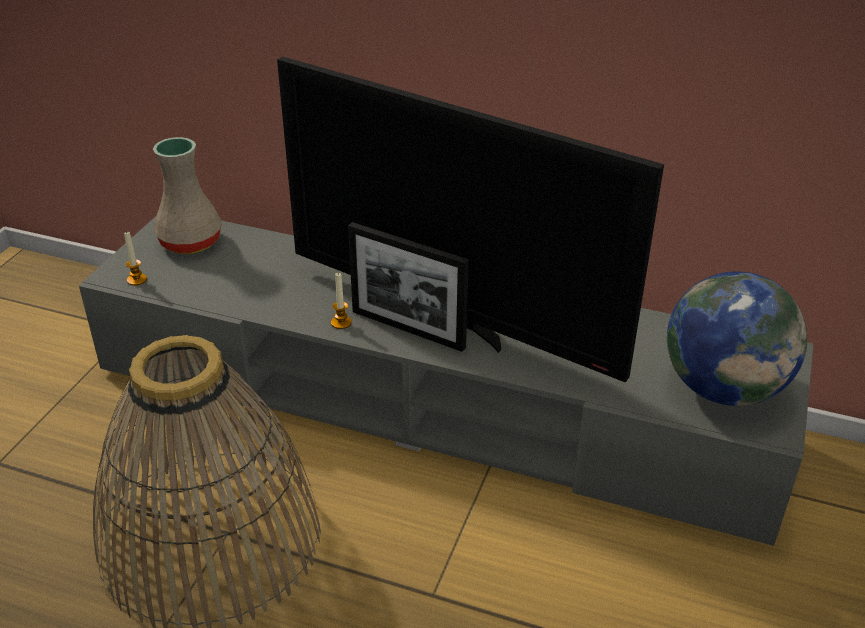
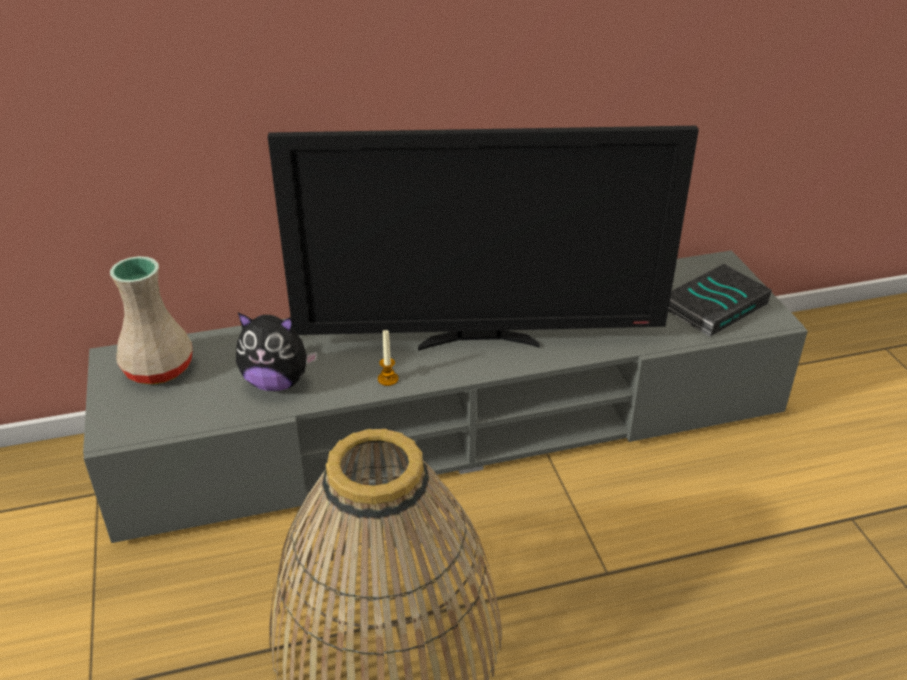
camera: 35 degrees left, 0 degrees up
candle [124,231,147,286] -> none
picture frame [348,222,469,352] -> none
globe [667,271,807,406] -> book [668,264,772,337]
none -> plush toy [236,313,318,391]

